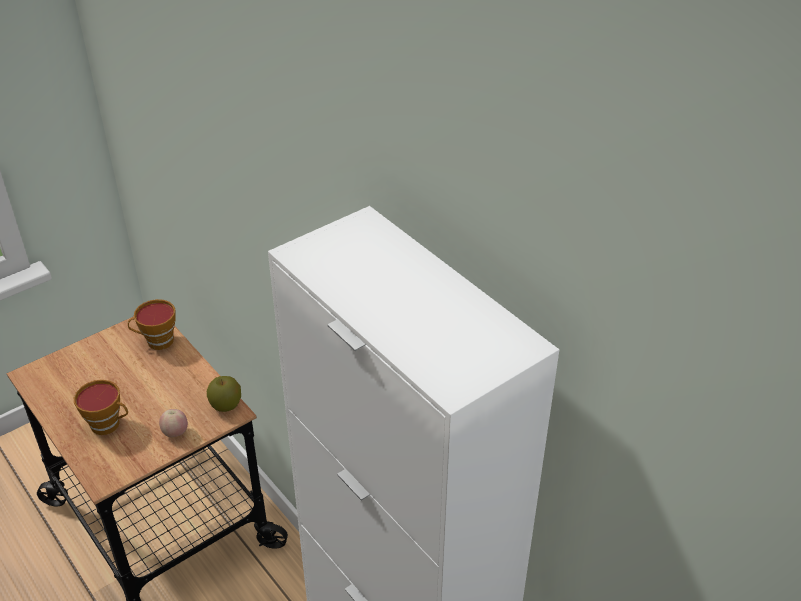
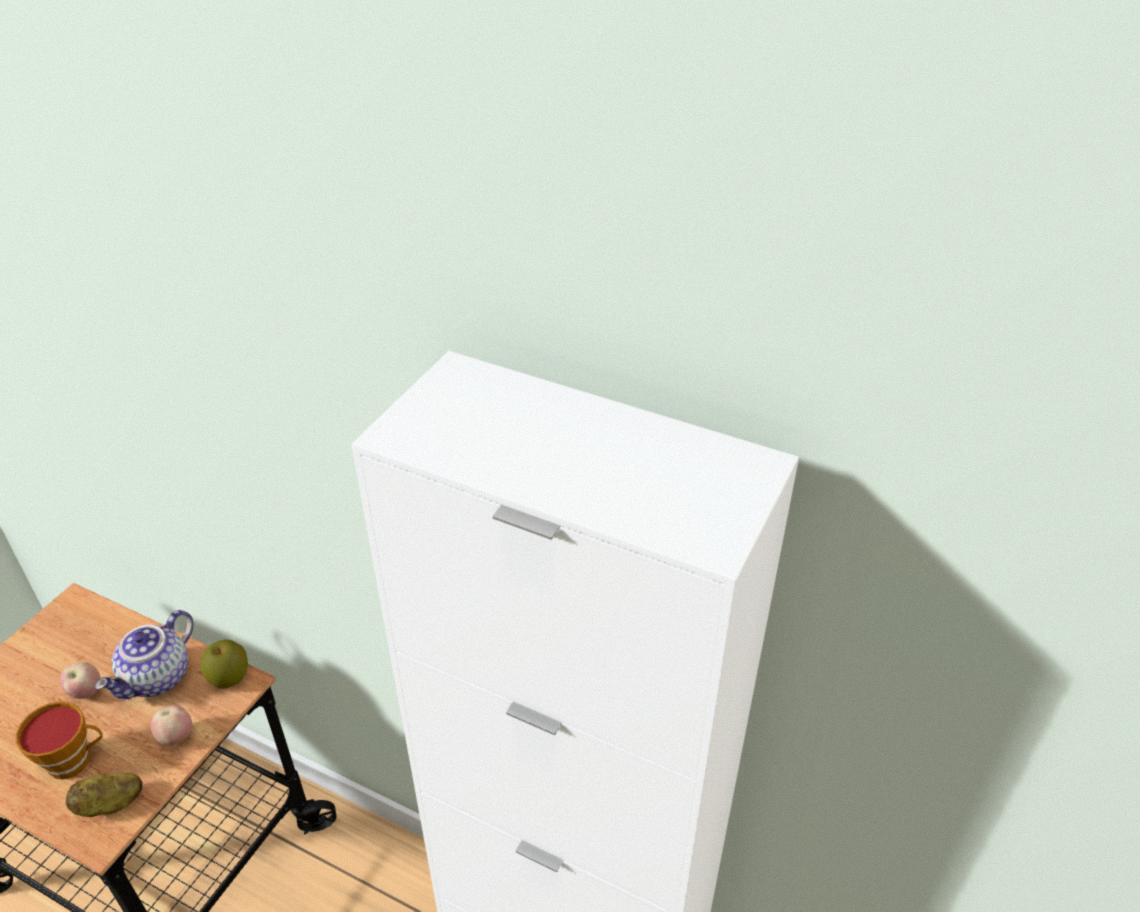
camera: 25 degrees left, 0 degrees up
cup [128,299,176,350] -> none
none -> apple [60,662,101,699]
none -> potato [66,773,142,817]
none -> teapot [95,610,194,699]

